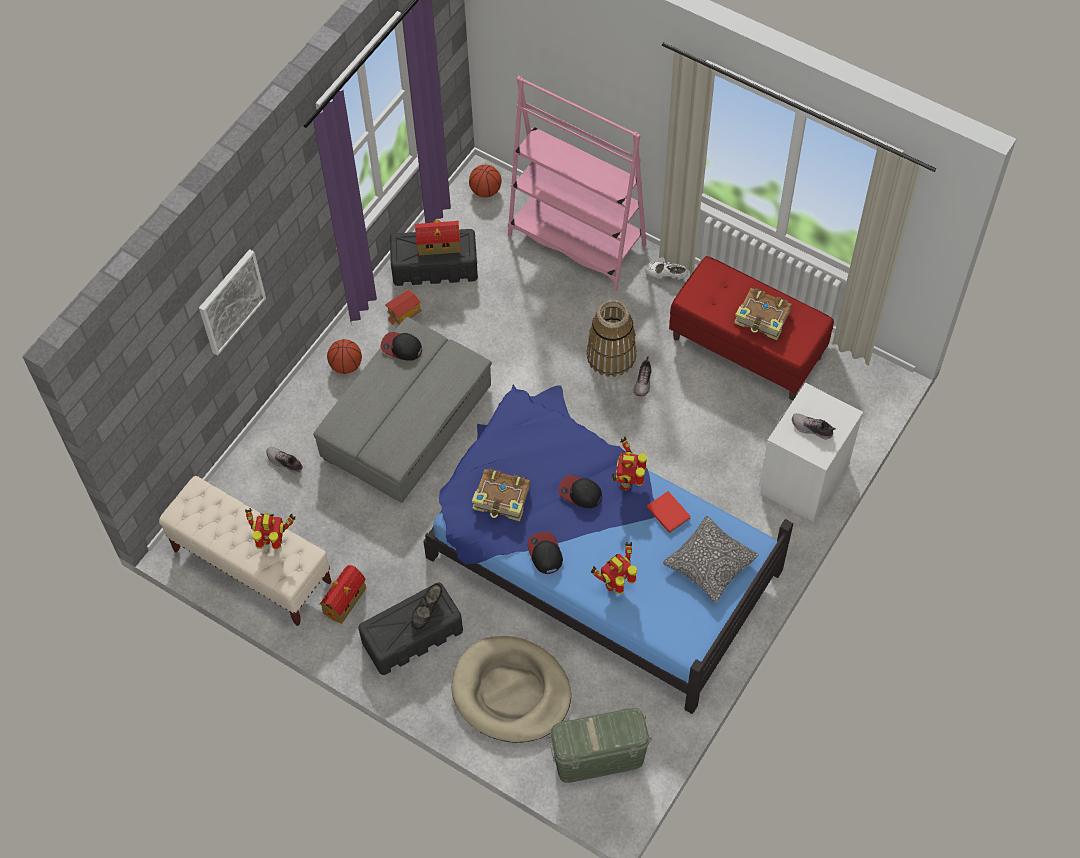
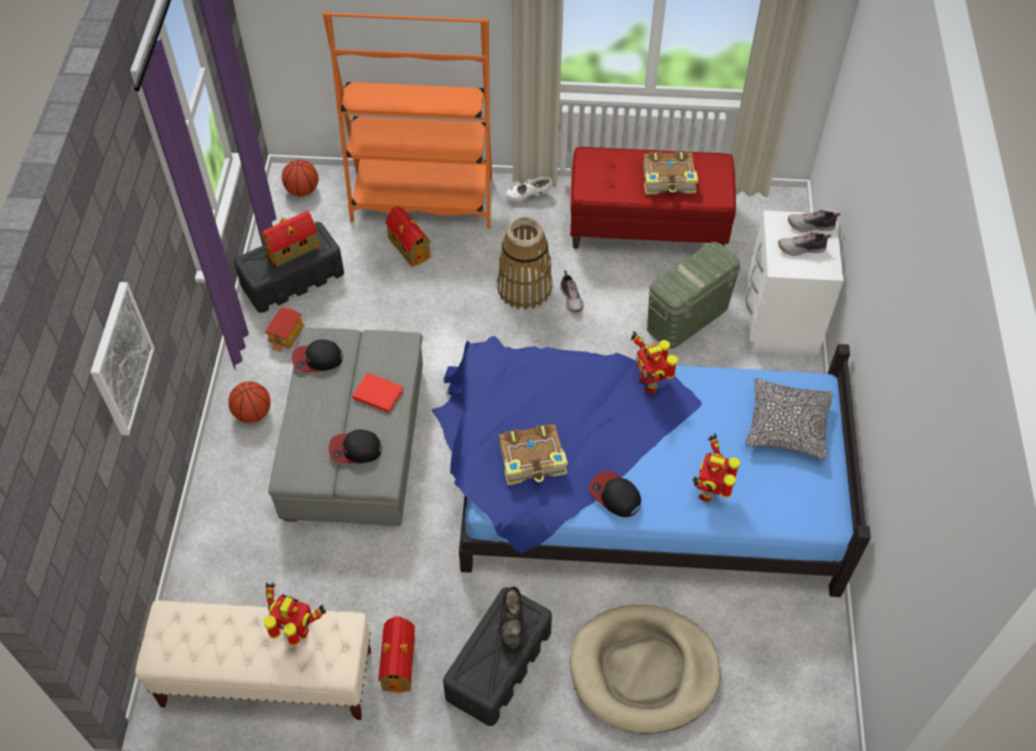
camera: 30 degrees left, 5 degrees down
toy robot [245,508,296,550] -> toy robot turned 45 degrees clockwise [263,582,326,646]
shoe [266,447,303,474] -> shoe moved to [788,210,841,232]
pink bookcase [508,76,647,291] -> orange bookcase [323,11,492,229]
green storage box [548,708,652,783] -> green storage box moved to [647,242,740,349]
cap [558,475,602,508] -> cap moved to [329,430,382,463]
red book [647,491,691,533] -> red book moved to [352,373,404,413]
none -> toy house [385,206,431,267]

